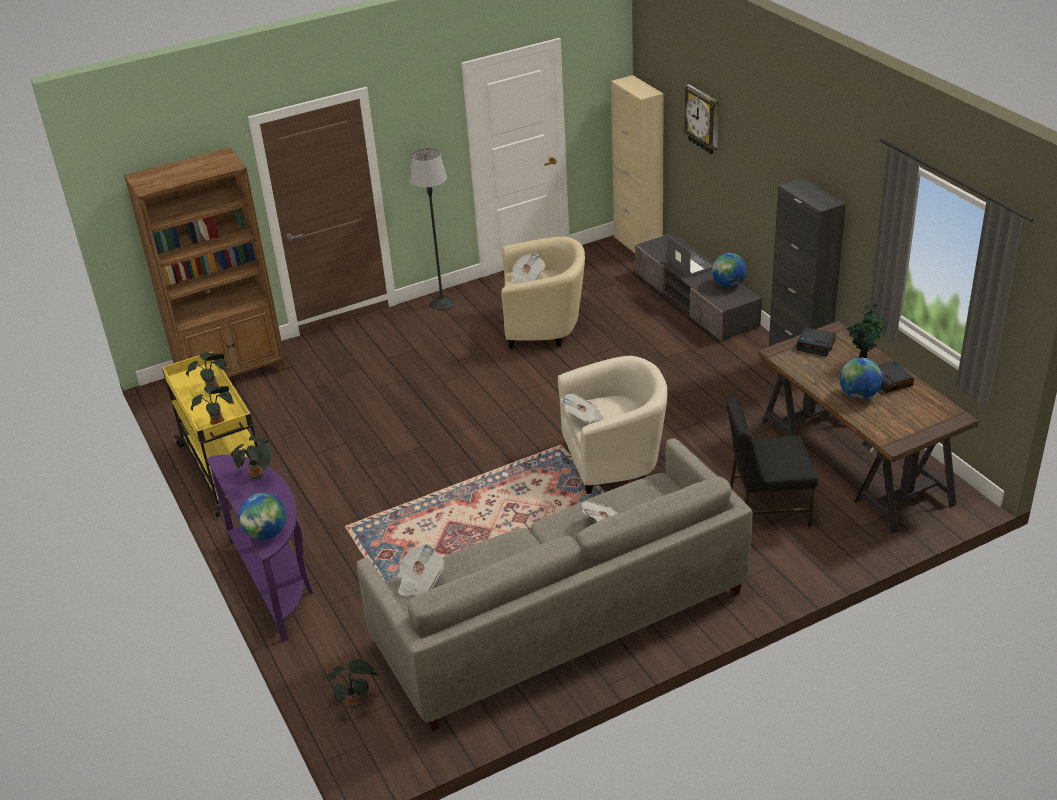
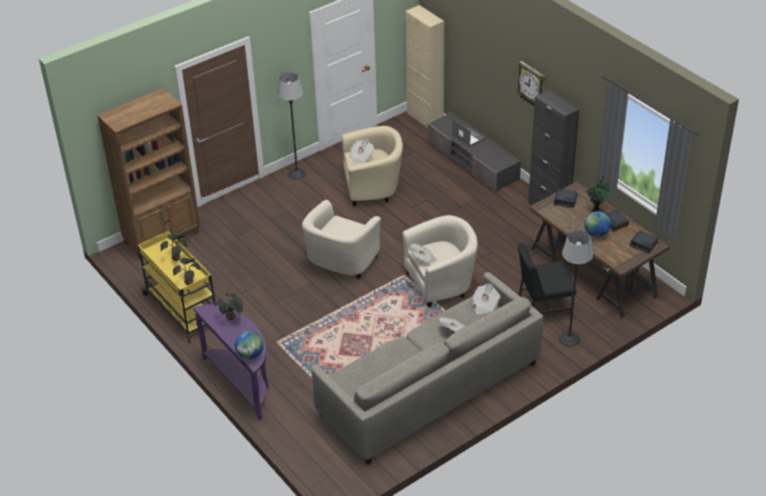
camera: 10 degrees left, 5 degrees up
potted plant [325,659,378,708] -> none
newspaper [398,544,444,596] -> newspaper moved to [473,284,501,314]
wall clock [683,84,719,154] -> wall clock moved to [517,61,546,105]
globe [712,253,746,287] -> none
none -> beige armchair [302,200,381,279]
none -> floor lamp [559,230,593,347]
none -> alarm clock [630,231,658,253]

